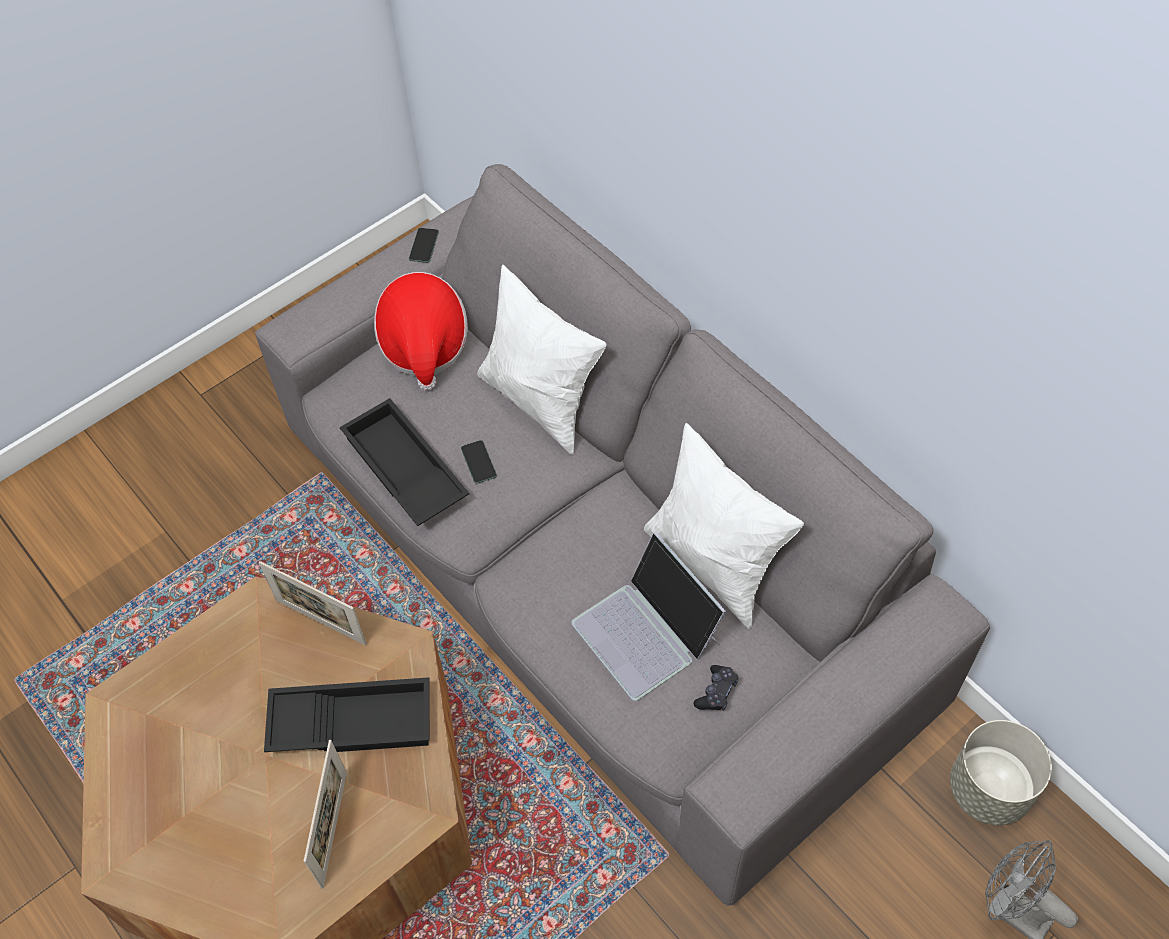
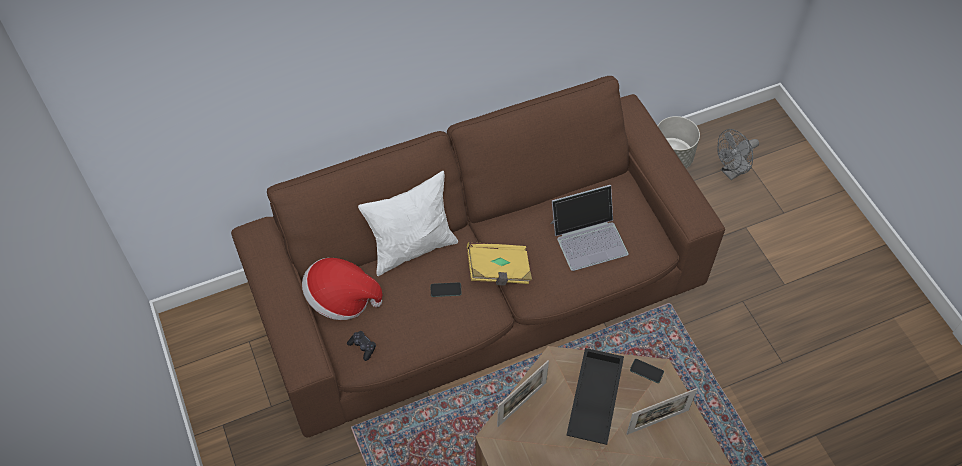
camera: 75 degrees left, 0 degrees up
grey sofa [255,164,990,906] -> brown sofa [231,76,725,437]
picture frame [304,740,347,889] -> picture frame turned 135 degrees clockwise [626,388,697,435]
black tray [340,398,469,526] -> none
phone [409,228,439,263] -> phone moved to [630,359,664,383]
white pillow [644,423,804,629] -> none
black game controller [693,665,739,711] -> black game controller moved to [347,331,376,361]
none -> yellow book [467,242,532,286]

